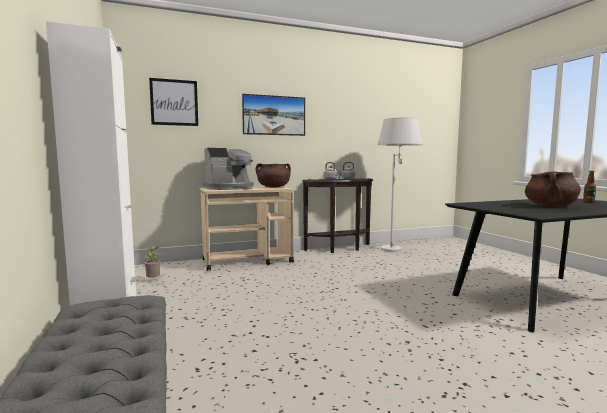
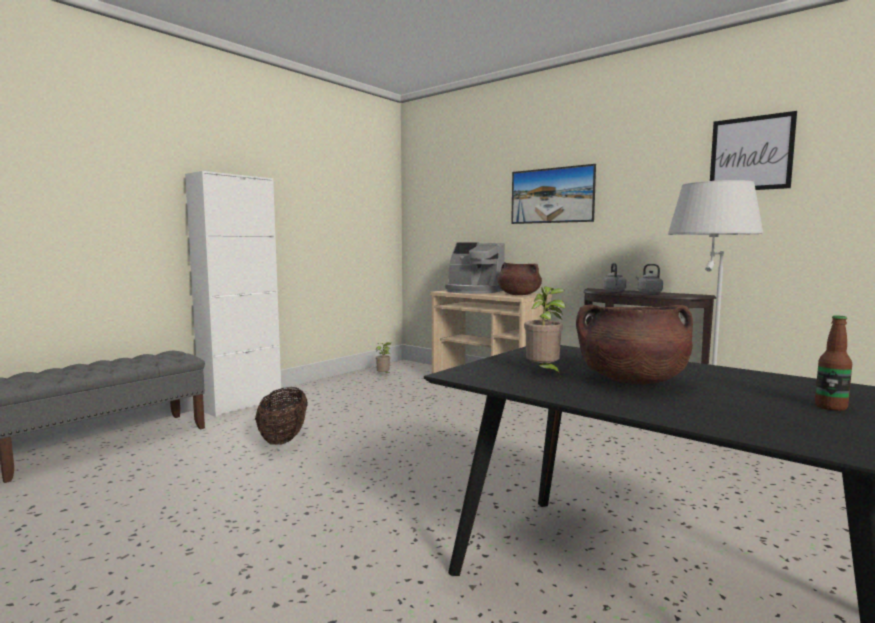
camera: 60 degrees right, 0 degrees up
picture [149,78,198,126] -> picture moved to [710,111,797,190]
none -> basket [255,387,308,445]
none -> potted plant [524,286,565,377]

